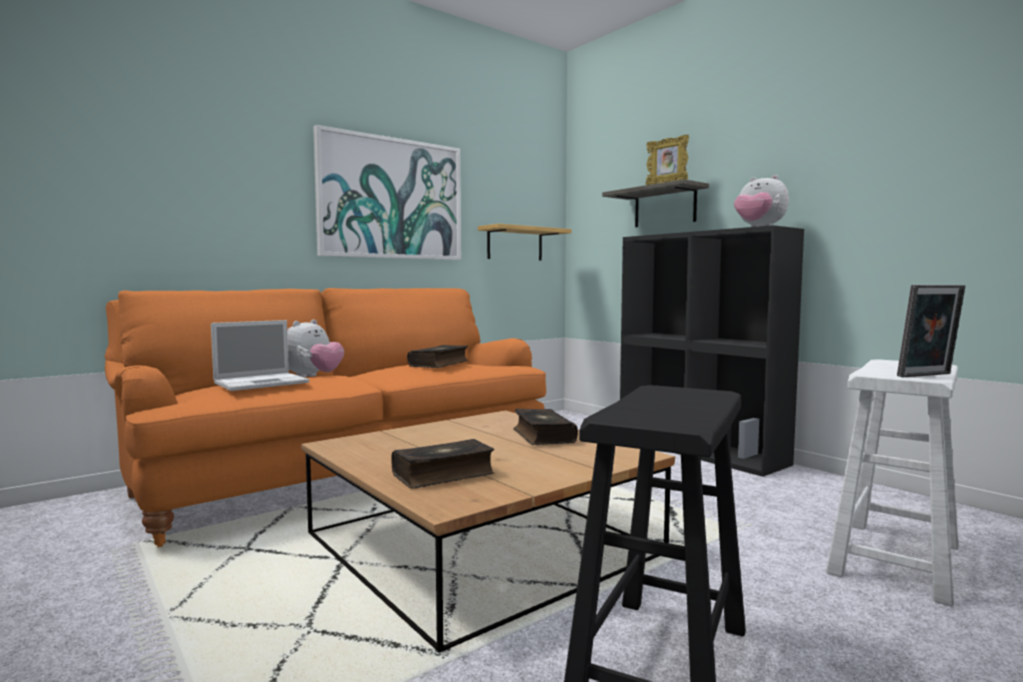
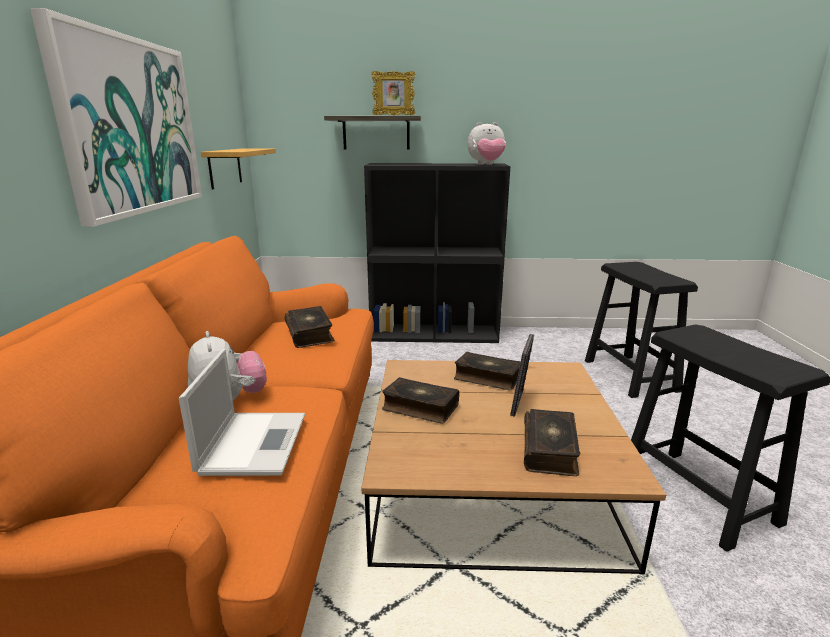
camera: 50 degrees left, 15 degrees up
white stool [826,359,959,606] -> black stool [585,262,698,398]
picture frame [897,285,965,377] -> picture frame moved to [510,334,534,417]
none -> book [382,377,459,424]

